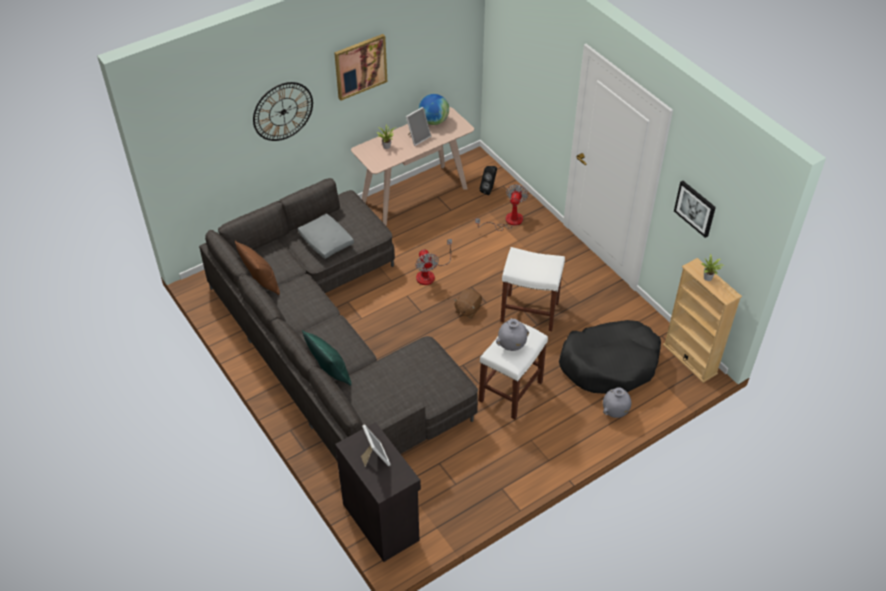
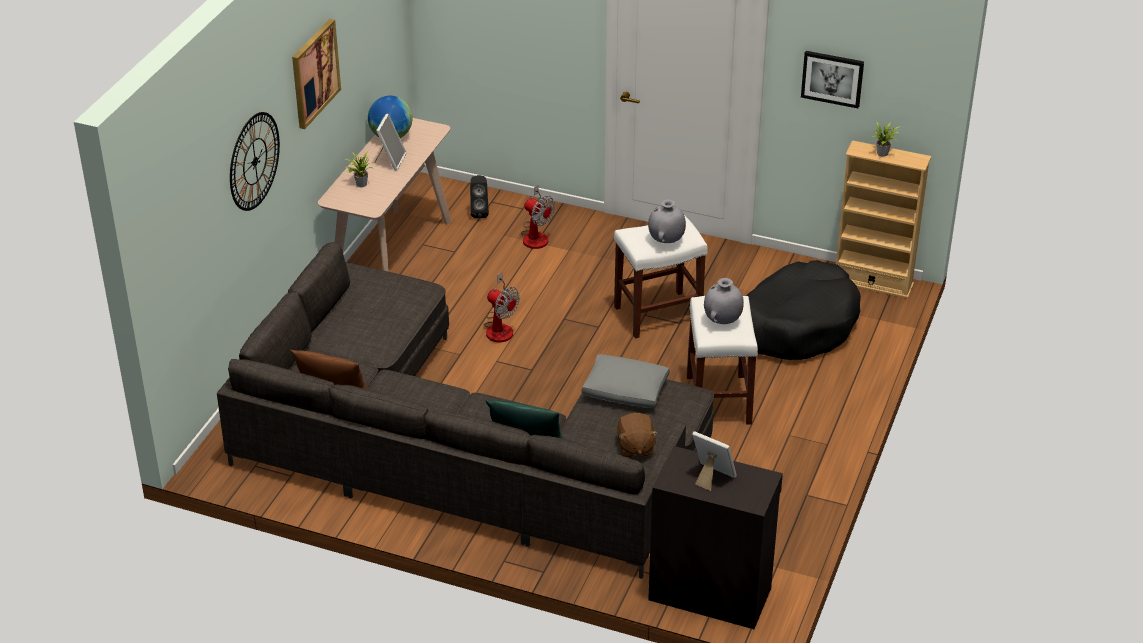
camera: 35 degrees left, 10 degrees down
grey pillow [297,213,354,259] -> grey pillow moved to [581,355,670,408]
brown plush toy [454,289,482,318] -> brown plush toy moved to [617,413,658,458]
fan [475,184,529,231] -> fan turned 150 degrees clockwise [521,185,555,249]
grey vase [603,387,631,418] -> grey vase moved to [648,199,686,243]

